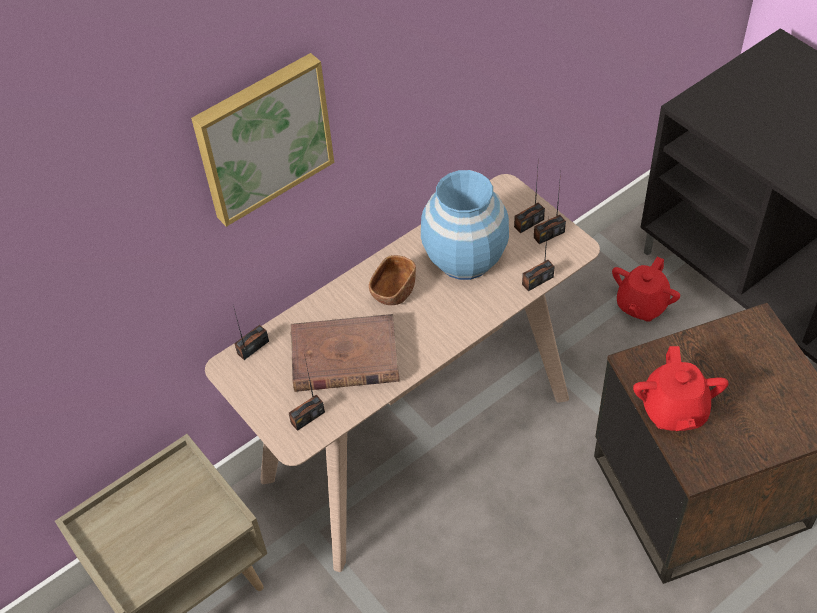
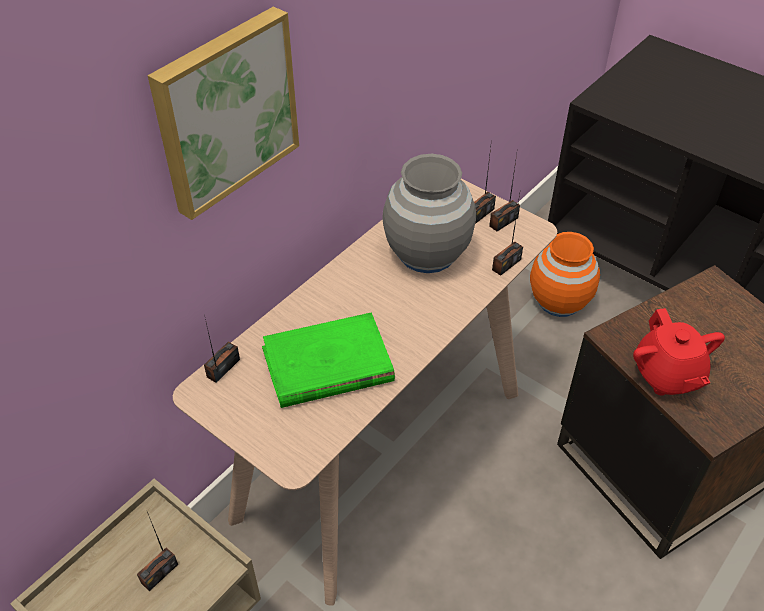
camera: 15 degrees left, 5 degrees down
radio [289,358,325,431] -> radio moved to [137,512,178,591]
brown book [290,314,400,392] -> green book [262,313,395,408]
brown bowl [369,255,416,305] -> none
blue vase [421,170,509,280] -> grey vase [382,154,476,273]
red teapot [612,257,680,322] -> orange vase [530,232,600,317]

